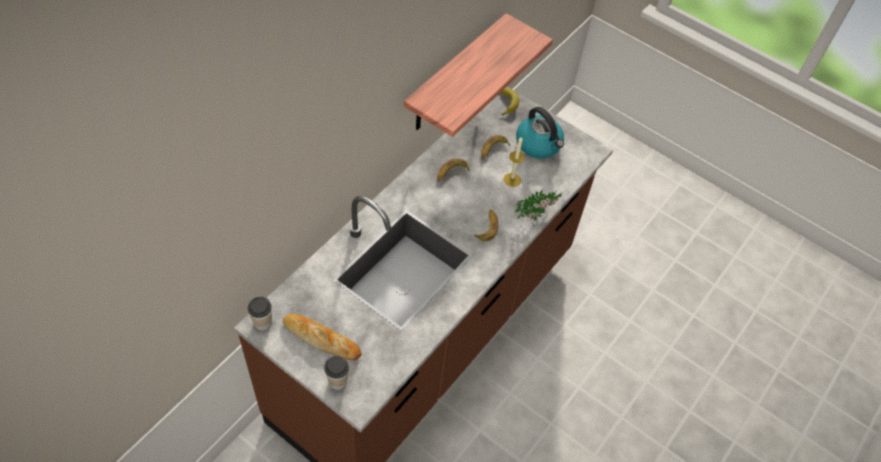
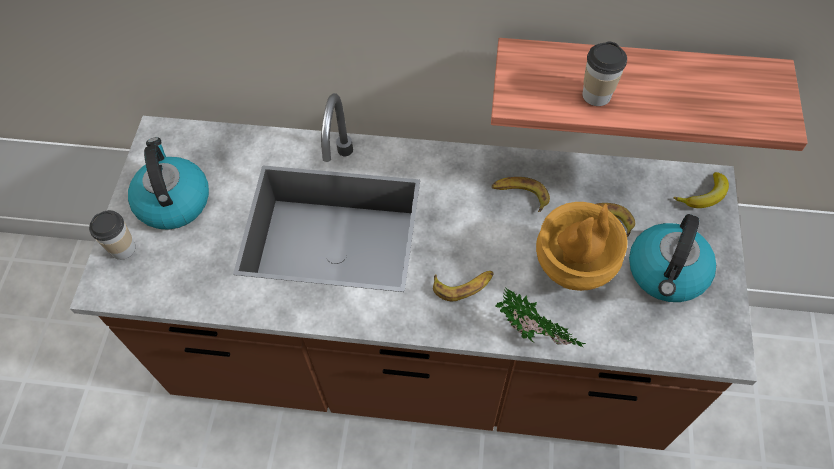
camera: 65 degrees right, 5 degrees up
cup [248,297,272,331] -> cup moved to [582,41,627,106]
bread [283,313,361,360] -> kettle [128,137,209,230]
candle [504,137,525,187] -> brown vase [536,202,628,291]

